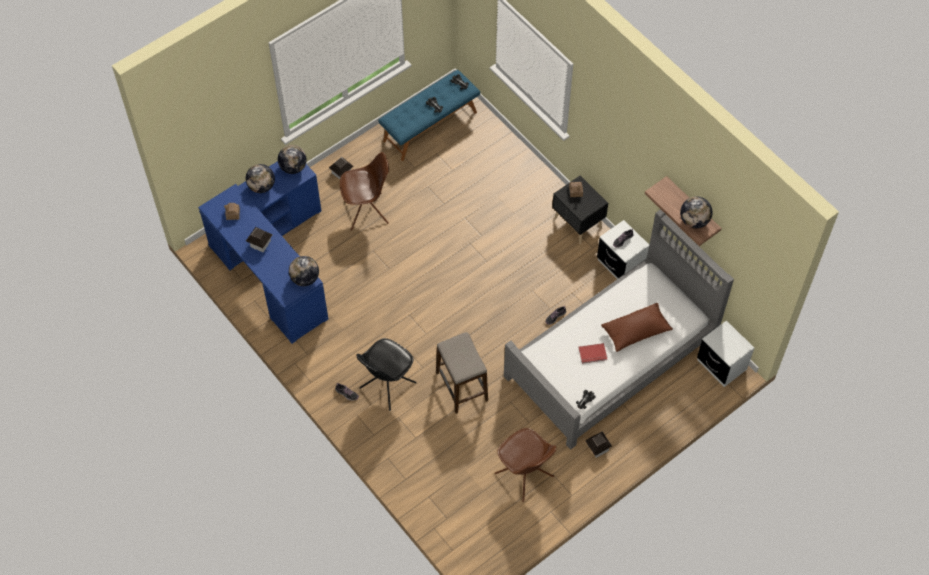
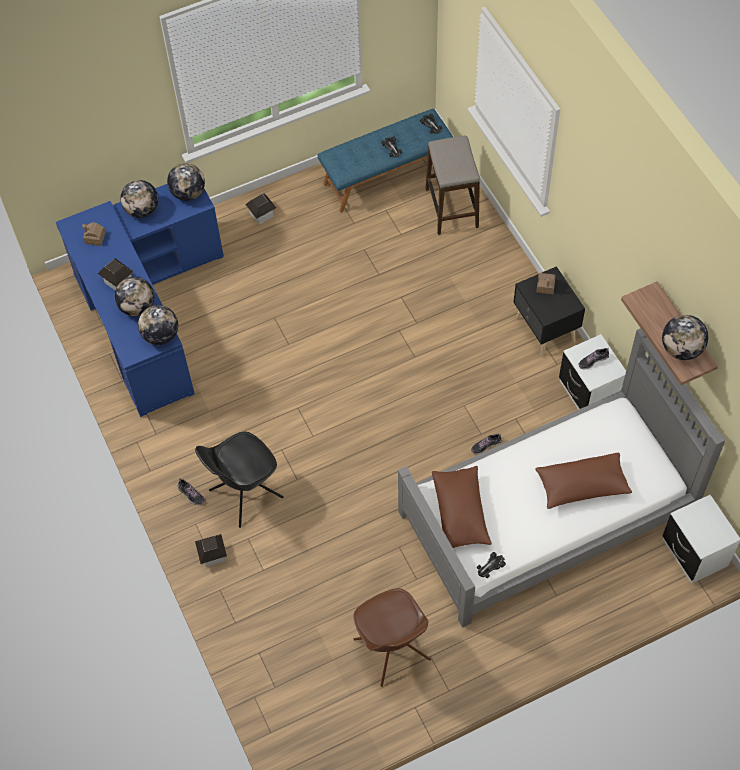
camera: 15 degrees right, 0 degrees up
brown chair [340,152,389,231] -> none
stool [436,332,488,414] -> stool moved to [425,136,480,235]
red book [579,343,607,364] -> none
toy house [585,431,612,458] -> toy house moved to [195,534,227,567]
none -> globe [115,277,155,316]
none -> brown pillow [432,466,492,548]

